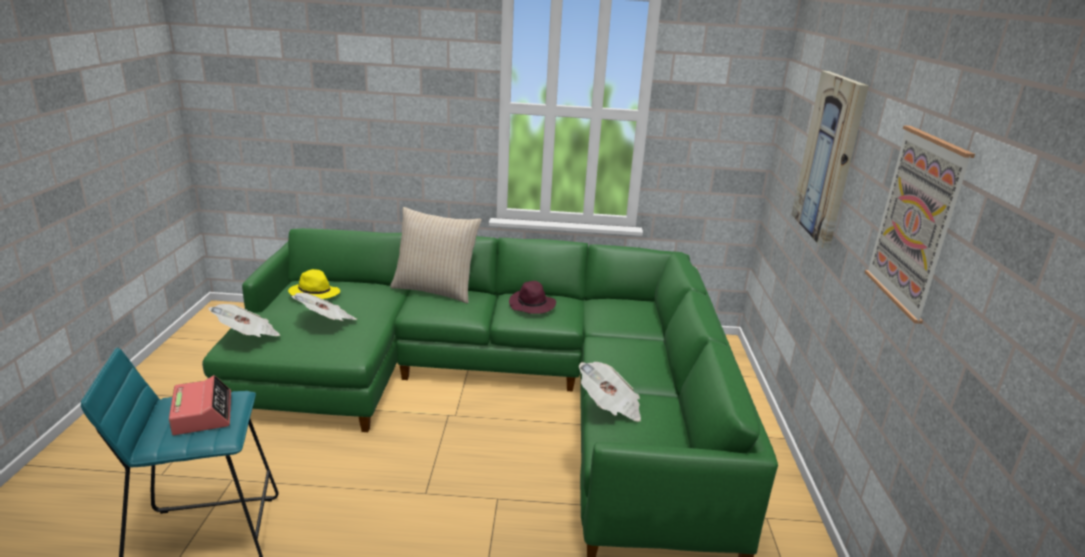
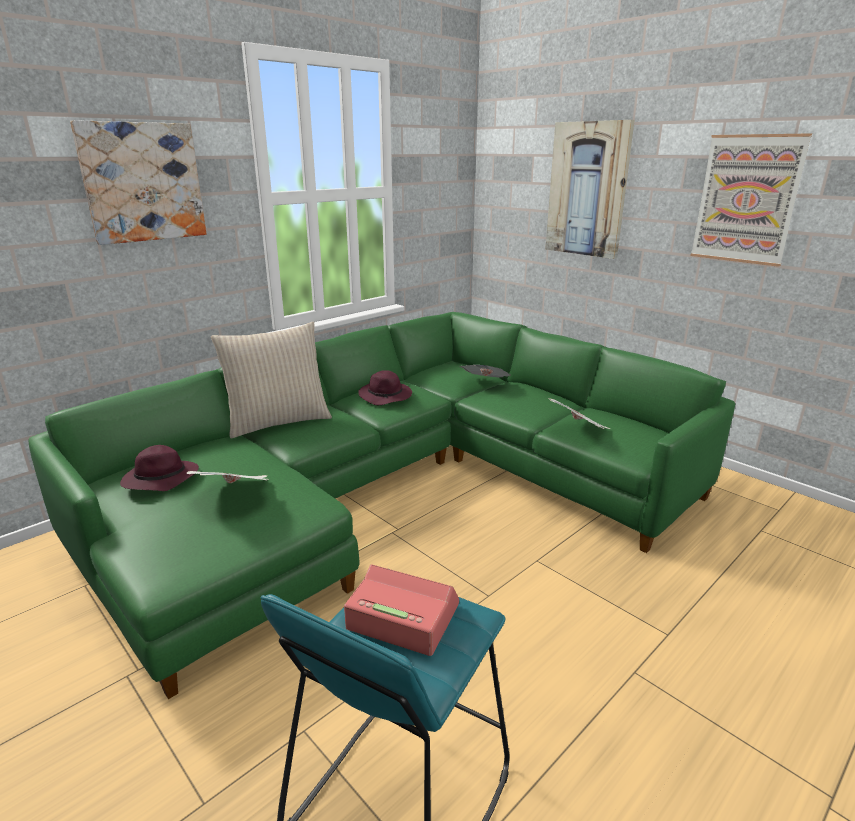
camera: 45 degrees left, 0 degrees up
newspaper [208,304,280,337] -> newspaper moved to [460,365,511,377]
yellow hat [288,269,340,299] -> purple hat [120,445,199,491]
none -> picture [70,120,206,245]

